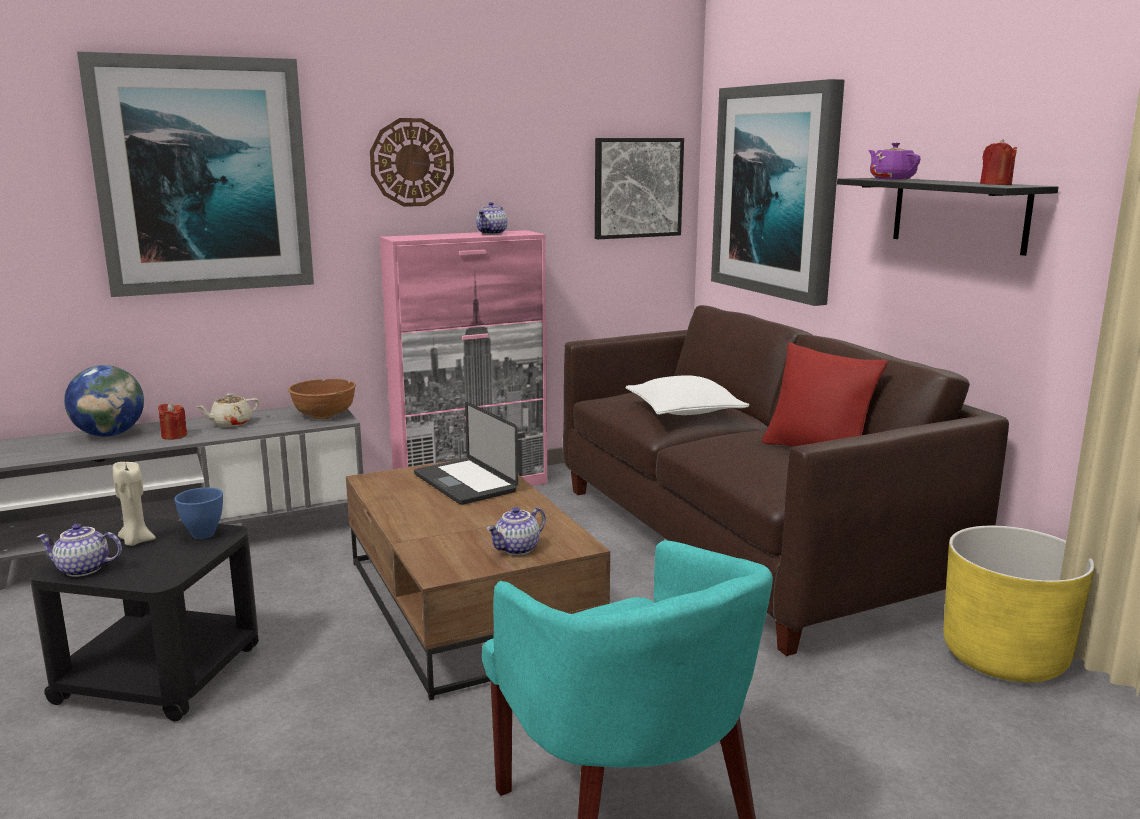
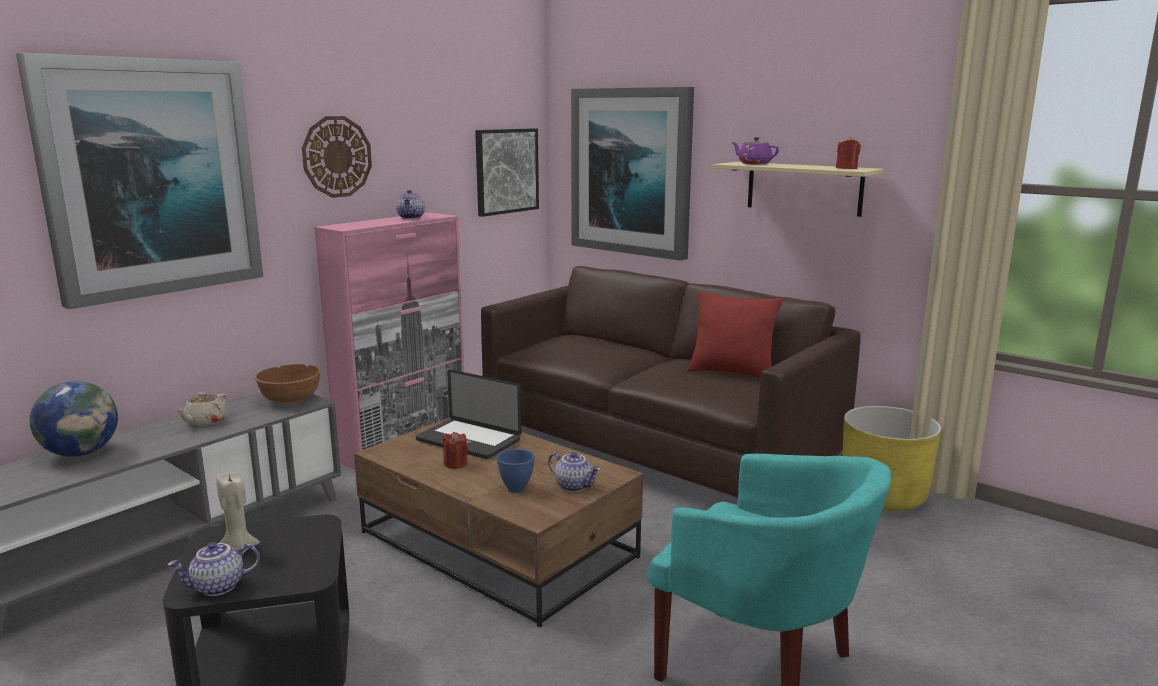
camera: 25 degrees left, 0 degrees up
red candle [158,403,187,440] -> red candle moved to [443,432,468,469]
blue bowl [174,487,223,539] -> blue bowl moved to [497,449,535,493]
teapot [486,507,546,555] -> teapot turned 75 degrees counterclockwise [548,452,600,492]
white pillow [625,375,749,415] -> none
black shelf [837,178,1058,256] -> beige shelf [713,162,884,217]

